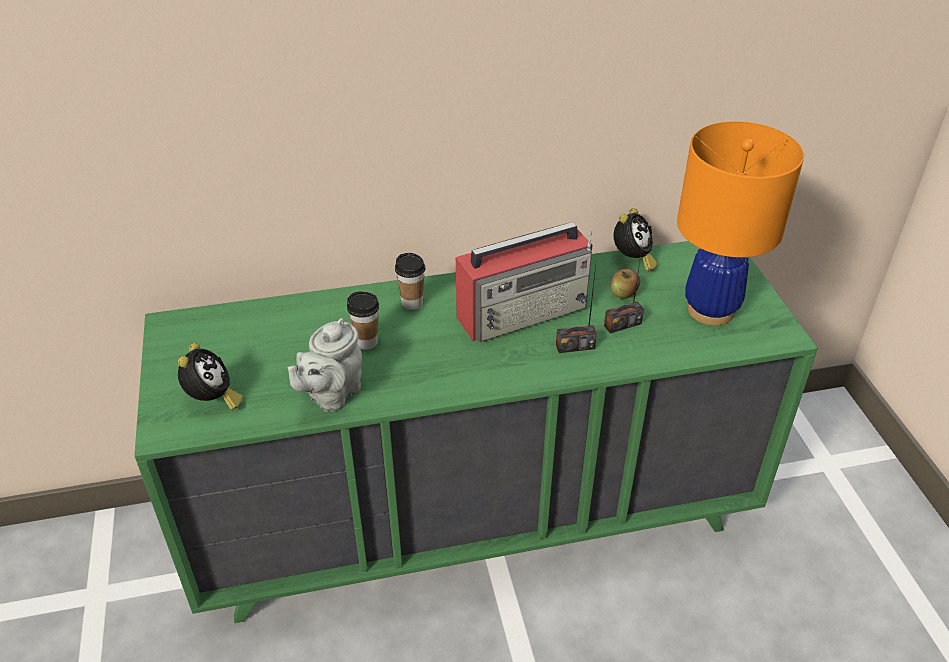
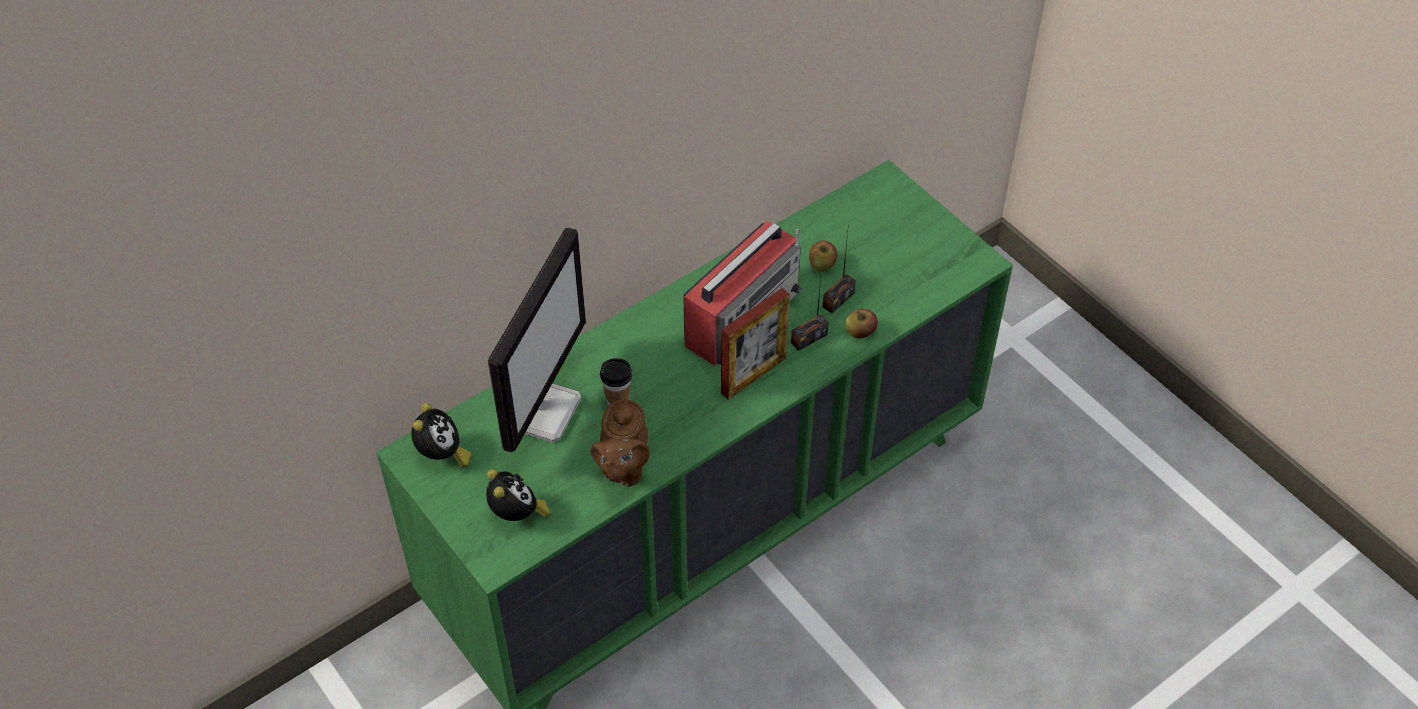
camera: 25 degrees left, 10 degrees up
grey teapot [288,318,362,412] -> brown teapot [591,399,650,487]
cup [395,253,425,310] -> none
alarm clock [613,208,658,271] -> alarm clock moved to [411,403,471,468]
orange table lamp [677,121,804,326] -> none
none -> monitor [488,227,586,452]
none -> picture frame [721,288,790,400]
none -> apple [845,309,878,339]

